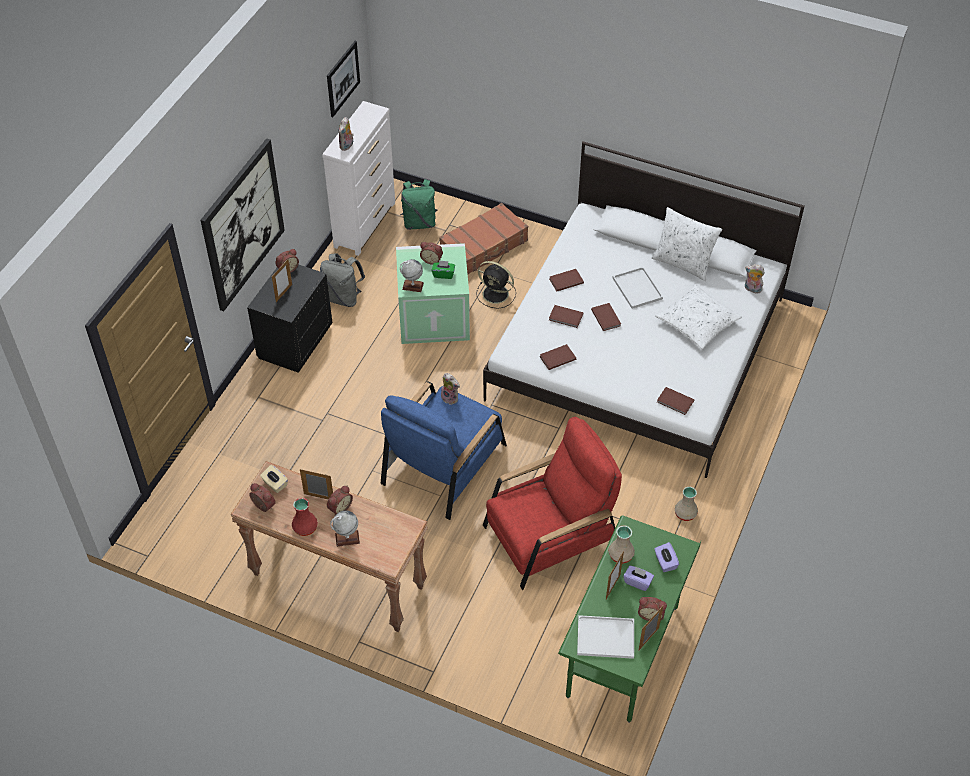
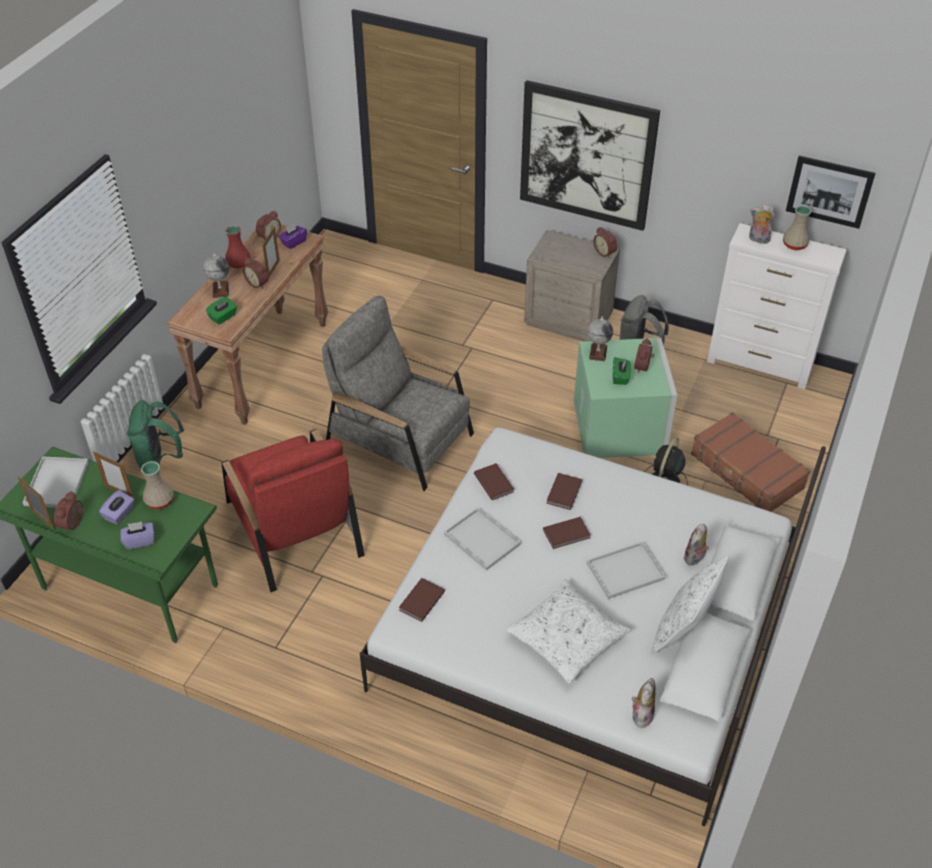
camera: 90 degrees right, 5 degrees down
black nightstand [247,264,332,373] -> beige nightstand [524,230,620,341]
beige tissue box [260,465,288,493] -> purple tissue box [279,223,307,249]
picture frame [272,259,292,302] -> none
blue armchair [380,382,507,520] -> grey armchair [322,296,474,491]
green backpack [400,179,437,230] -> green backpack moved to [127,400,184,468]
plush toy [441,373,460,405] -> plush toy moved to [683,524,709,566]
brown book [549,269,584,291] -> none
beige vase [674,487,698,521] -> beige vase moved to [783,206,811,250]
none -> green tissue box [206,297,237,325]
none -> white tray [444,508,521,571]

